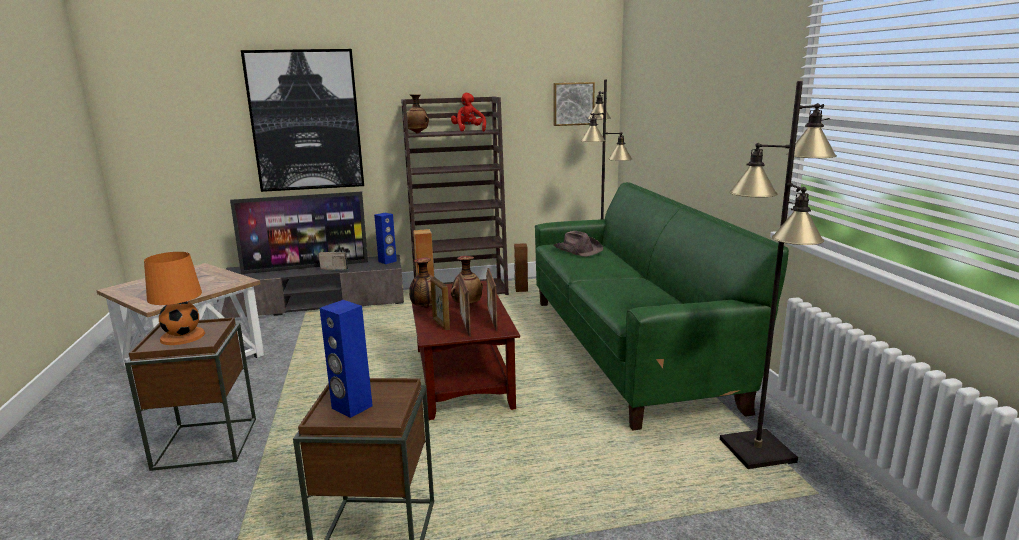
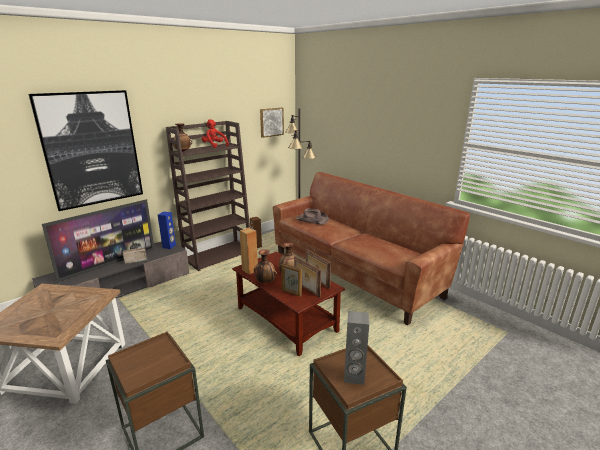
camera: 30 degrees left, 5 degrees up
orange table lamp [144,252,205,345] -> none
blue speaker [320,300,373,418] -> grey speaker [344,311,369,385]
green sofa [535,182,789,431] -> brown sofa [273,172,470,325]
black floor lamp [720,81,837,469] -> none

